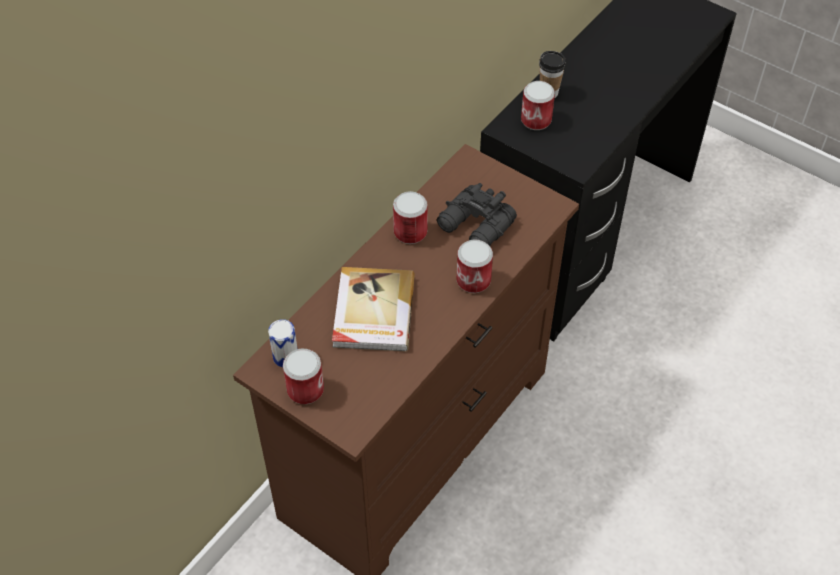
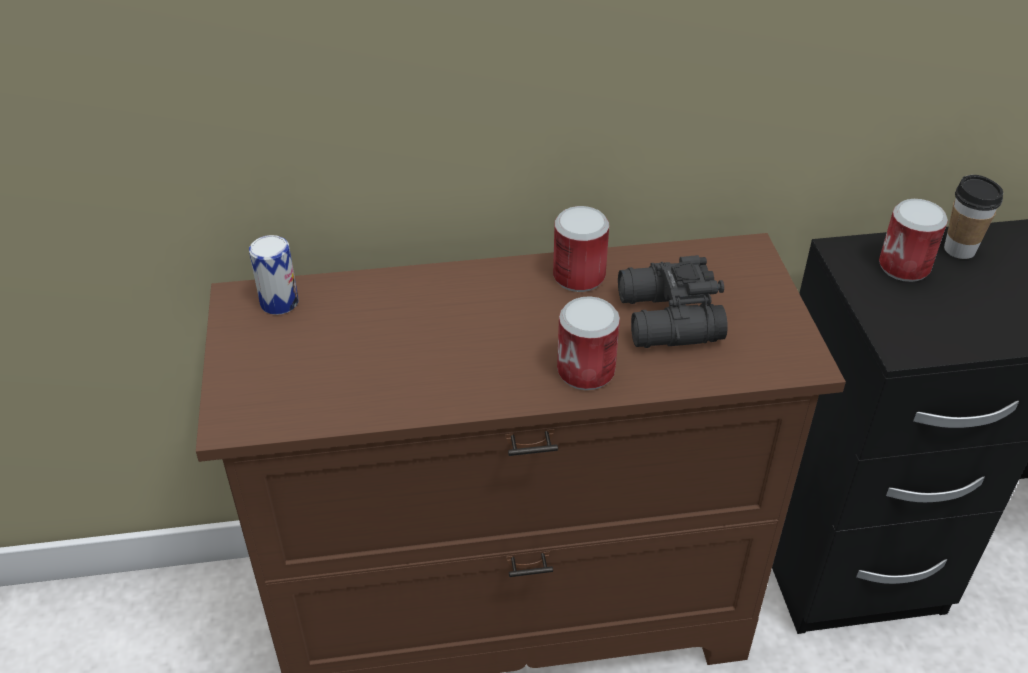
camera: 45 degrees right, 10 degrees down
can [283,348,324,404] -> none
book [332,267,415,352] -> none

